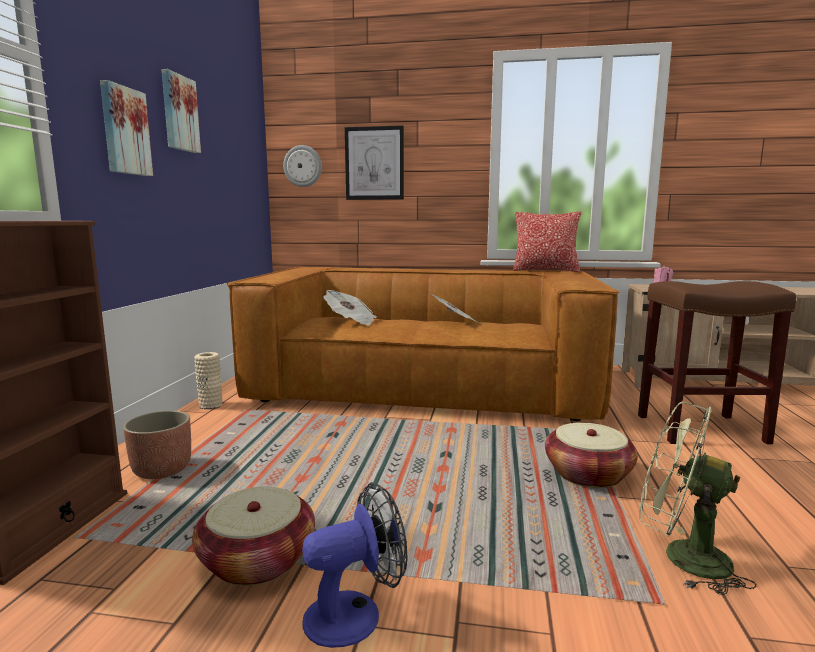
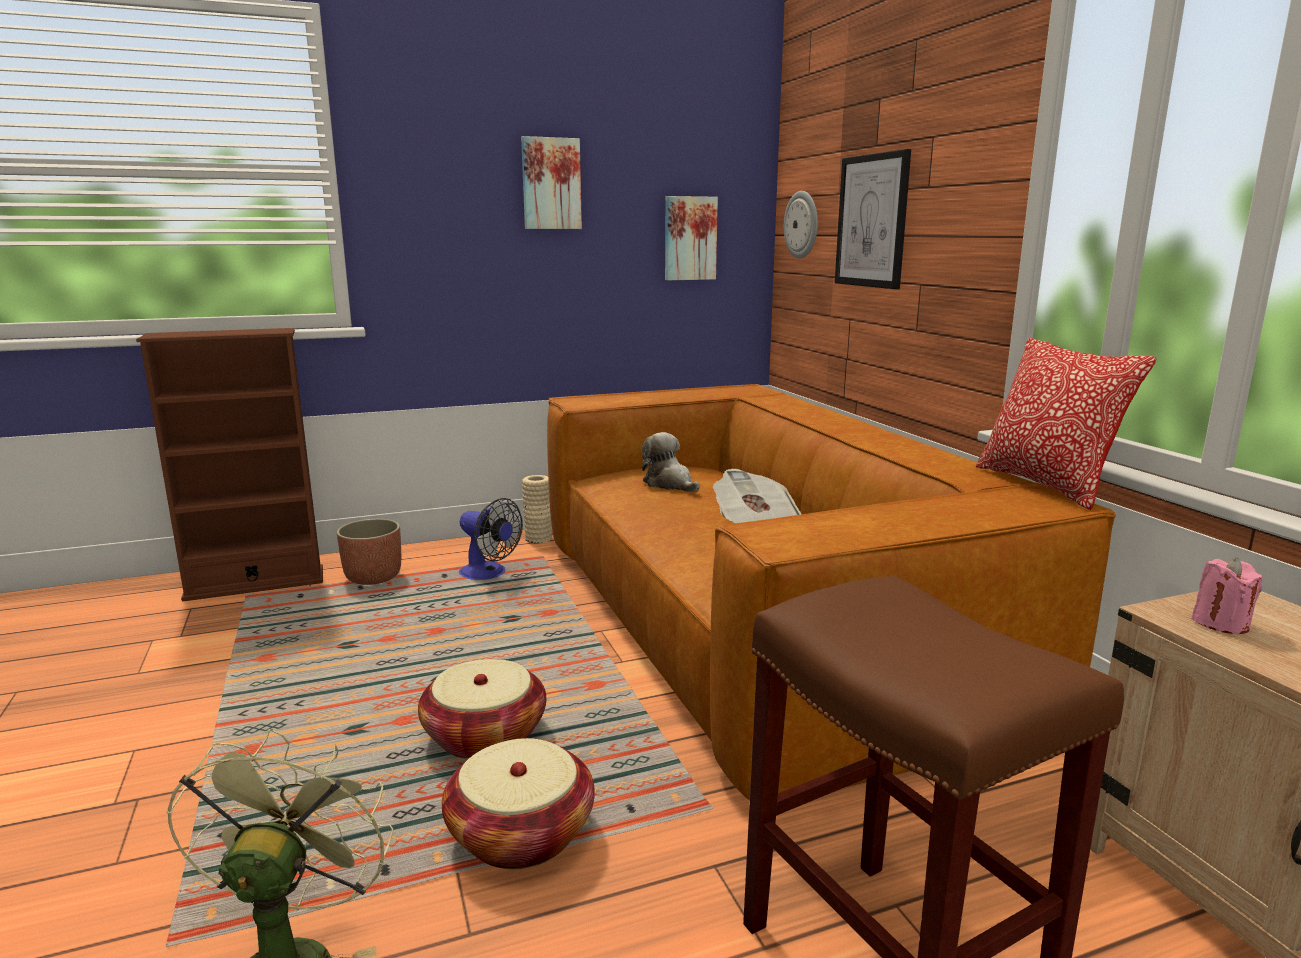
camera: 60 degrees right, 5 degrees up
picture [100,80,153,176] -> picture moved to [665,196,718,280]
basket [192,487,315,586] -> basket moved to [418,659,546,760]
fan [302,482,408,648] -> fan moved to [459,498,523,580]
newspaper [324,290,376,325] -> plush toy [641,432,700,492]

